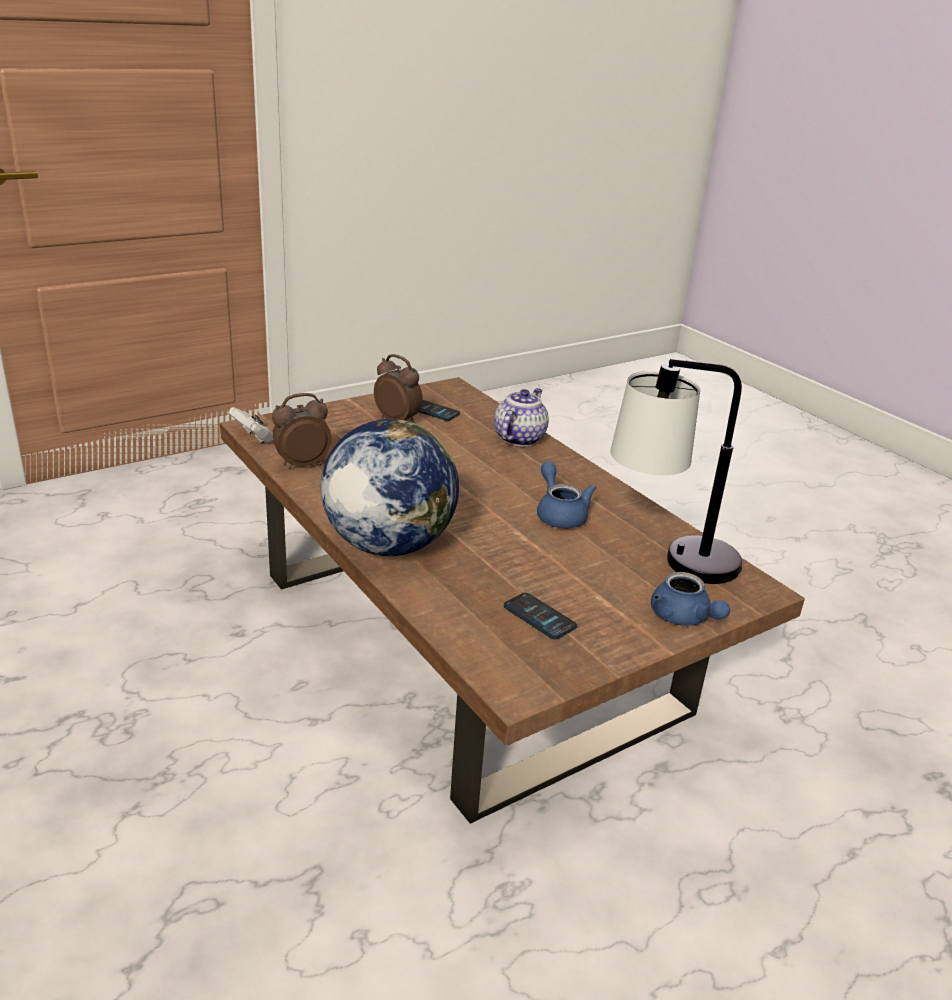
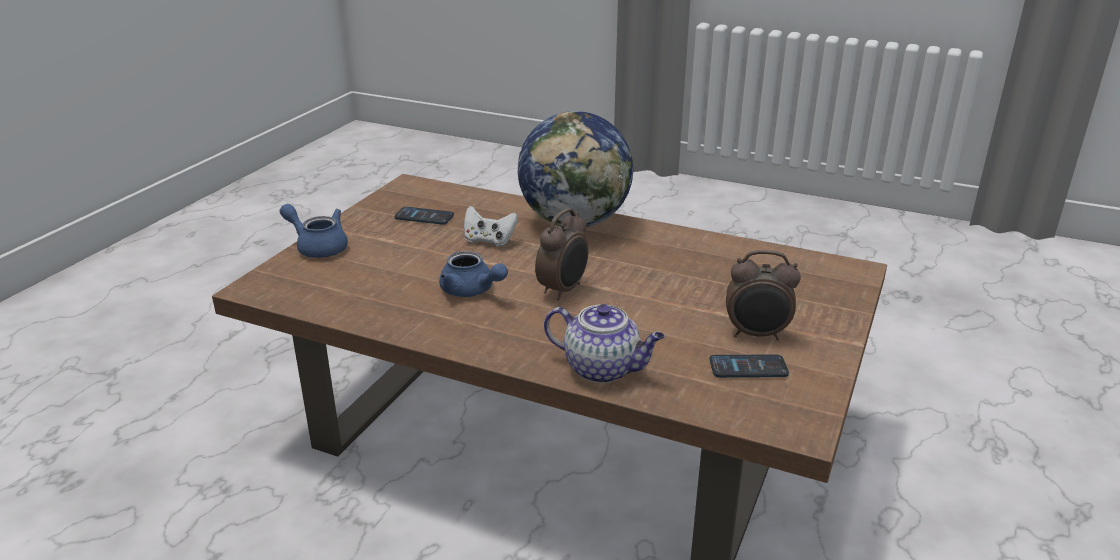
camera: 150 degrees right, 0 degrees up
white game controller [229,407,273,443] -> white game controller moved to [464,206,518,247]
alarm clock [272,393,332,469] -> alarm clock moved to [535,208,589,300]
teapot [494,388,549,447] -> teapot turned 60 degrees counterclockwise [544,304,665,383]
table lamp [610,359,742,584] -> none

